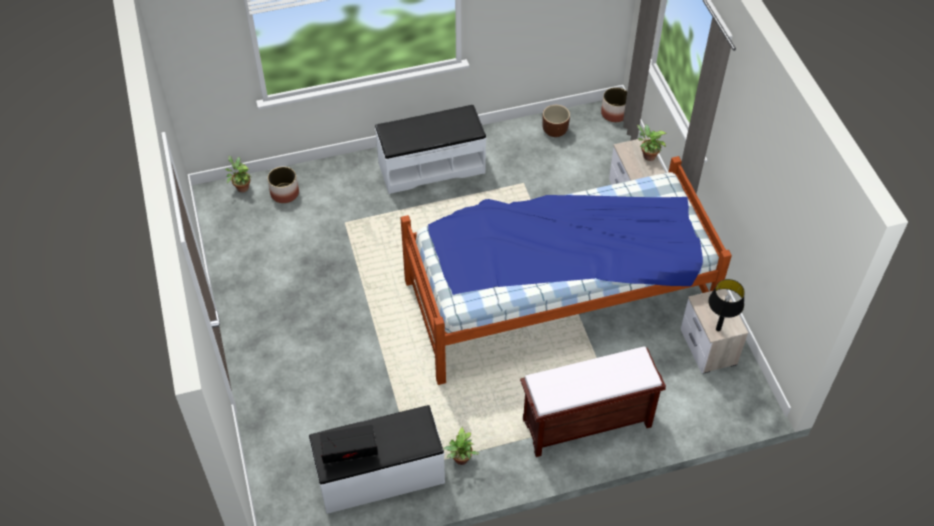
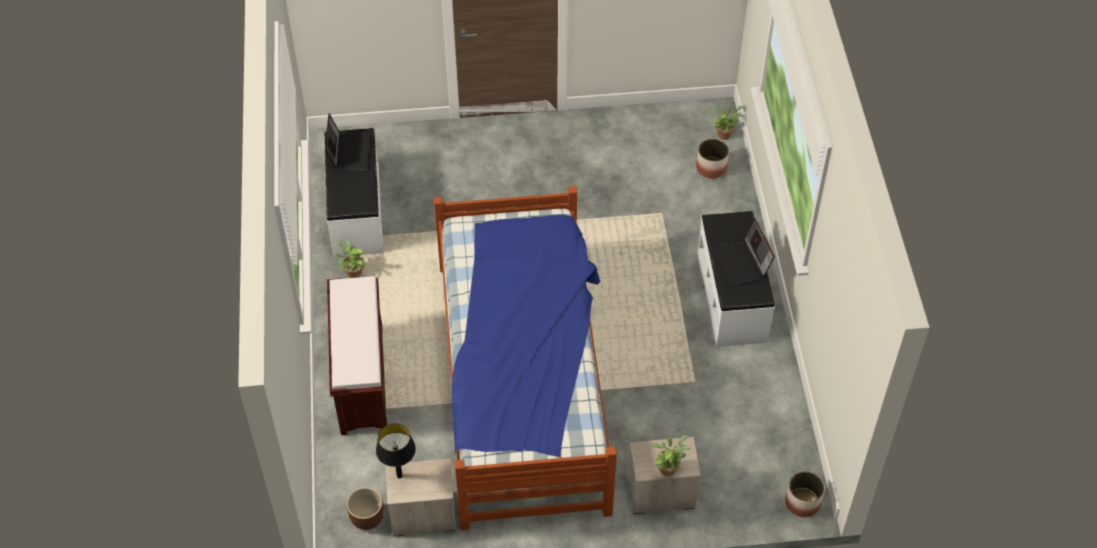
camera: 100 degrees right, 0 degrees up
brown planter [542,105,570,137] -> brown planter moved to [346,487,384,530]
none -> laptop [714,218,775,286]

